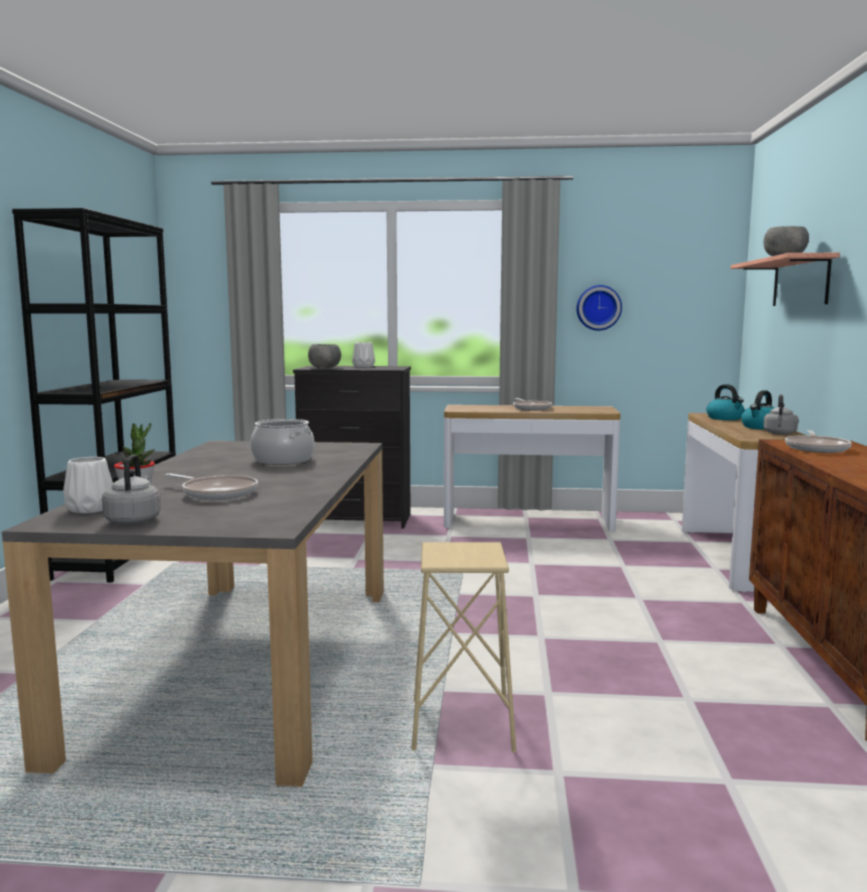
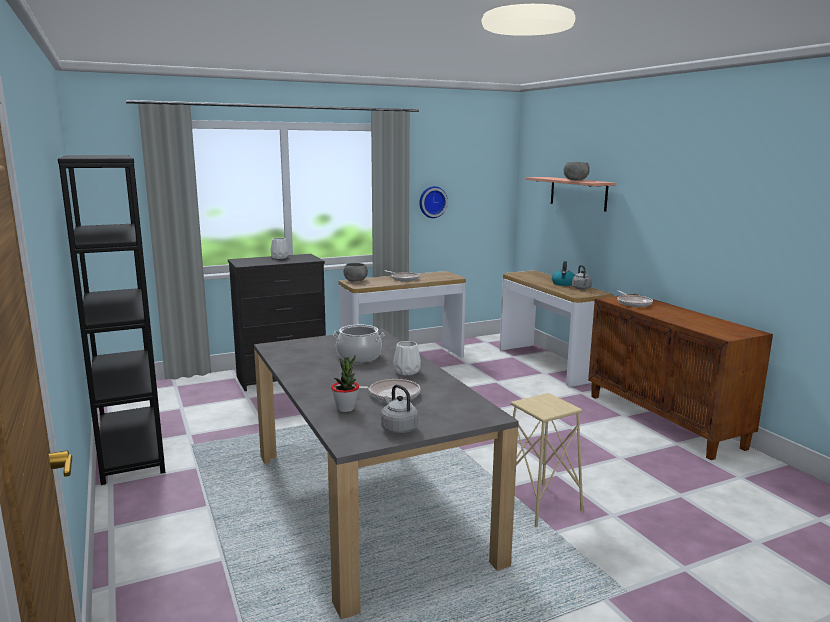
camera: 30 degrees left, 5 degrees up
white vase [63,457,113,514] -> white vase moved to [393,341,421,375]
grey bowl [308,344,341,368] -> grey bowl moved to [343,263,368,282]
kettle [706,384,745,420] -> none

